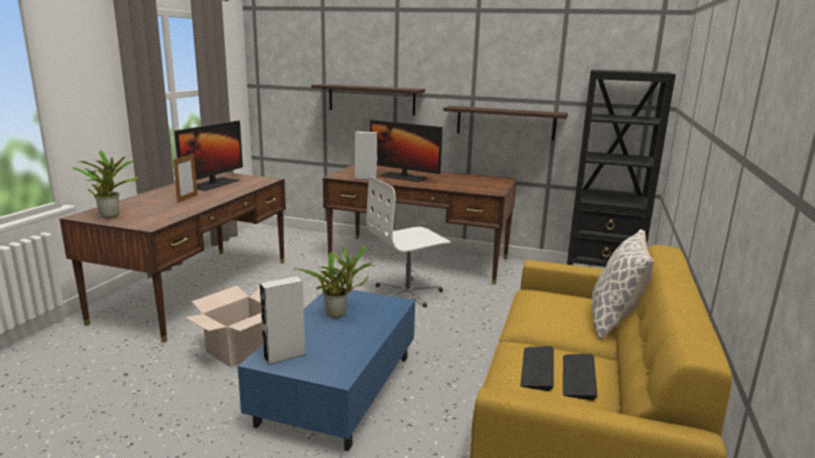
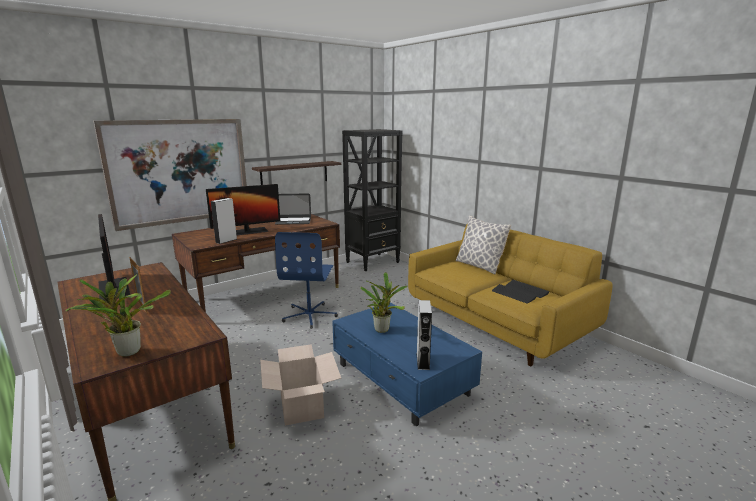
camera: 55 degrees left, 0 degrees up
shelf [311,84,425,115] -> picture [93,119,247,231]
white office chair [366,176,451,307] -> blue office chair [275,232,338,328]
none -> laptop [275,193,311,225]

